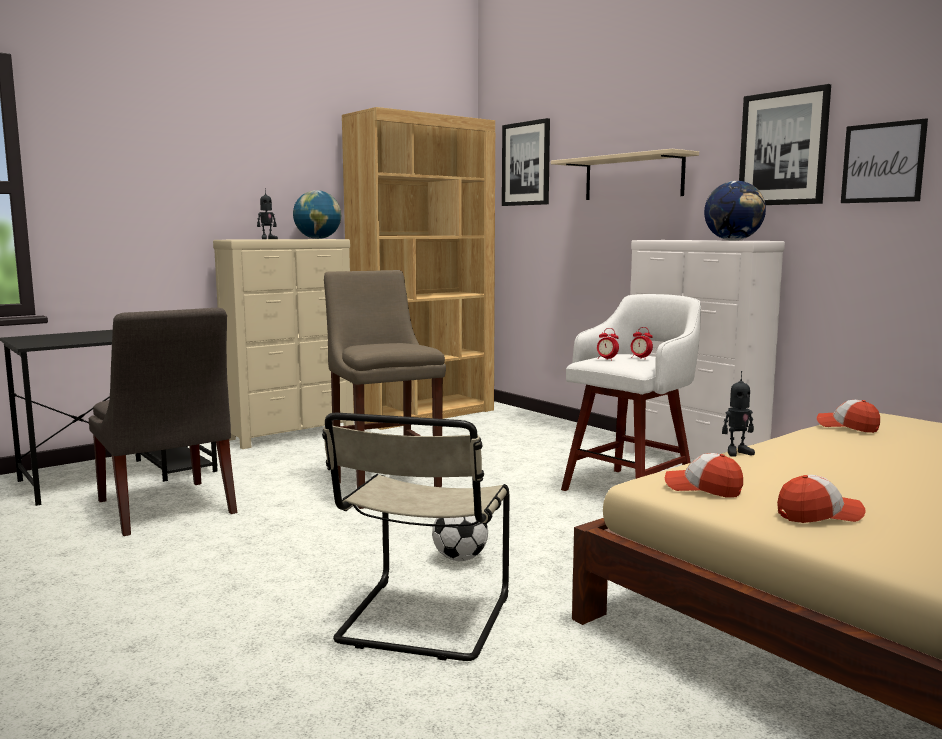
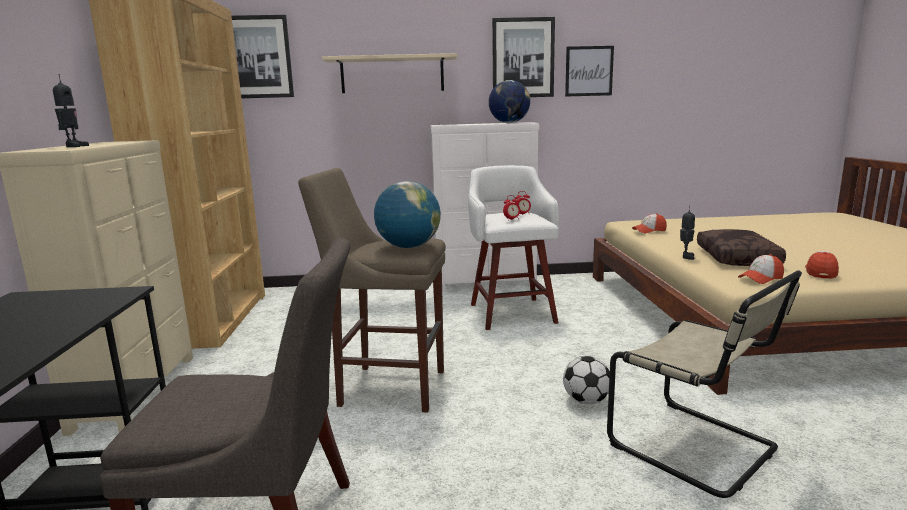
camera: 55 degrees left, 5 degrees up
globe [293,190,341,239] -> globe moved to [374,181,441,248]
none -> brown pillow [697,229,786,266]

